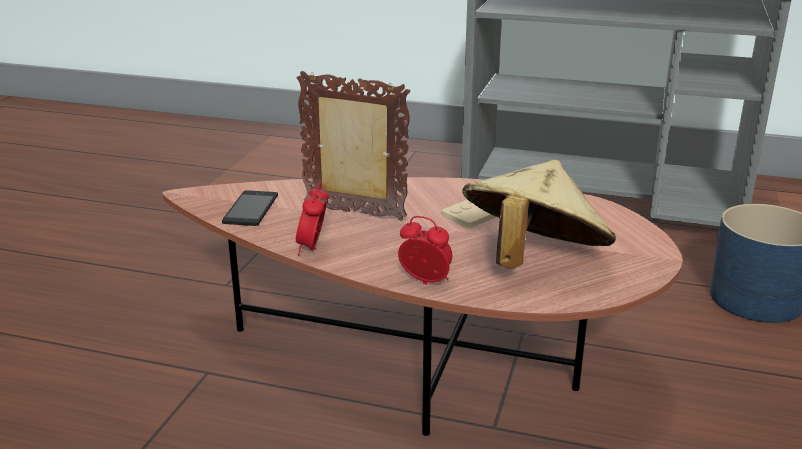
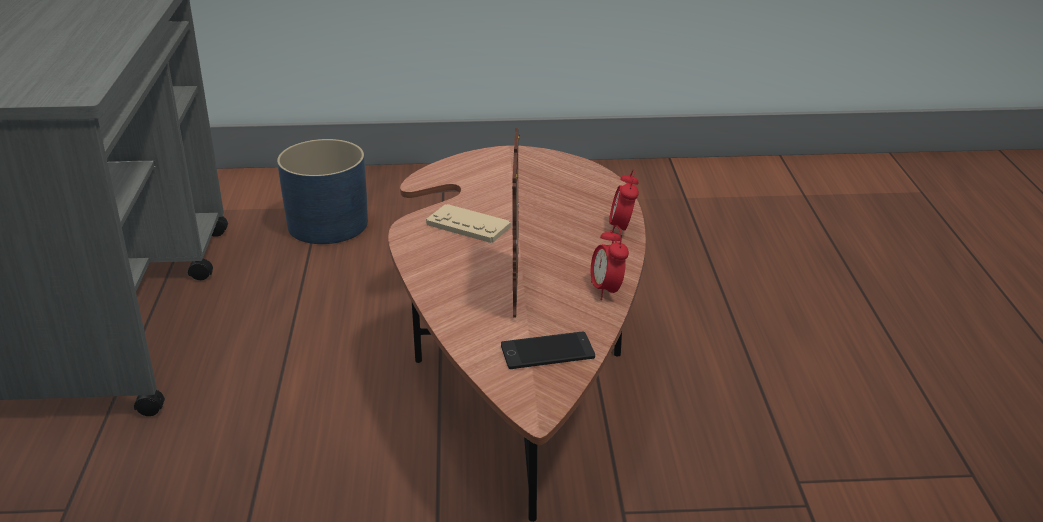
camera: 110 degrees left, 5 degrees up
alarm clock [296,182,329,255] -> alarm clock turned 90 degrees clockwise [591,225,629,300]
beige hat [462,160,616,269] -> none

